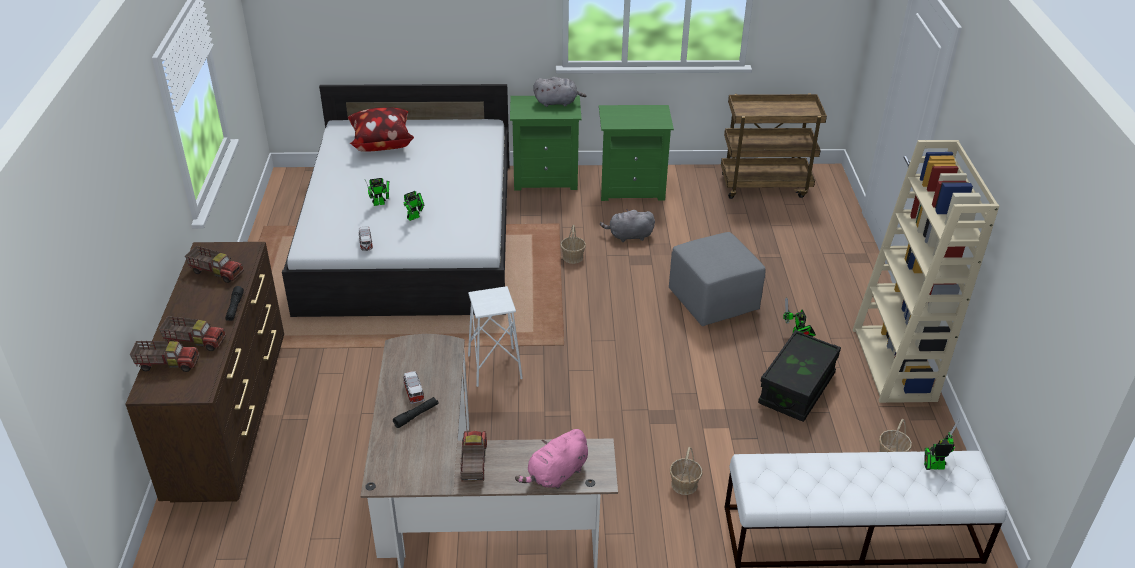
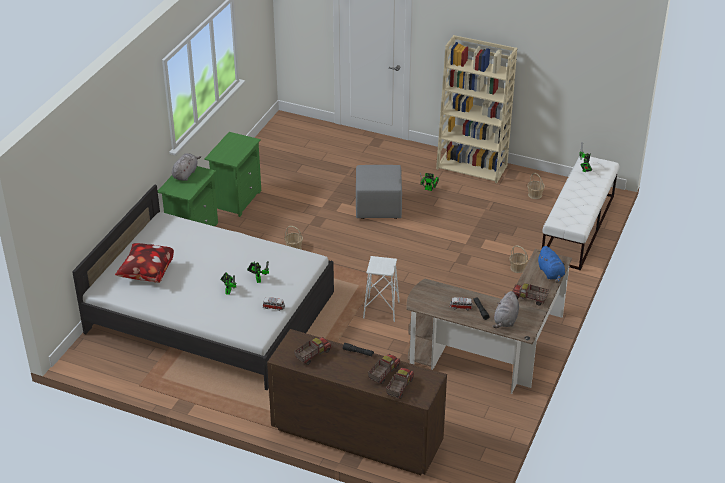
camera: 65 degrees left, 0 degrees up
pink plush toy [515,429,588,489] -> blue plush toy [537,246,565,283]
grey plush toy [600,209,655,242] -> grey plush toy moved to [493,291,519,328]
brown cart [721,94,827,199] -> none
black storage box [758,330,841,422] -> none

